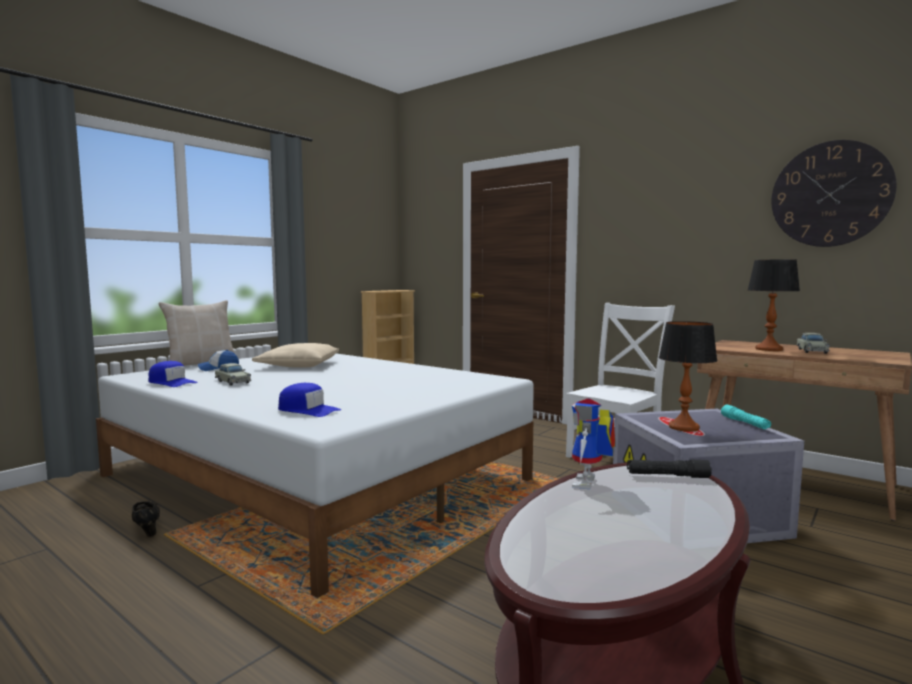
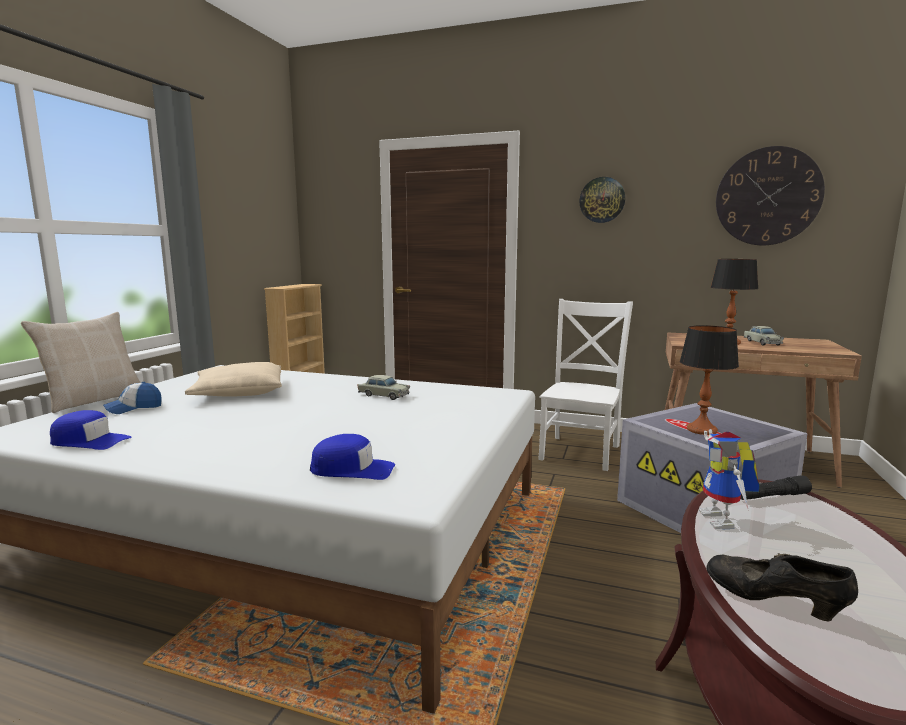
camera: 20 degrees left, 5 degrees up
black shoe [132,501,160,537] -> black shoe moved to [706,553,858,621]
beige toy car [215,363,251,386] -> beige toy car moved to [358,375,410,400]
turquoise flashlight [721,404,771,429] -> none
none -> wall clock [579,177,625,223]

